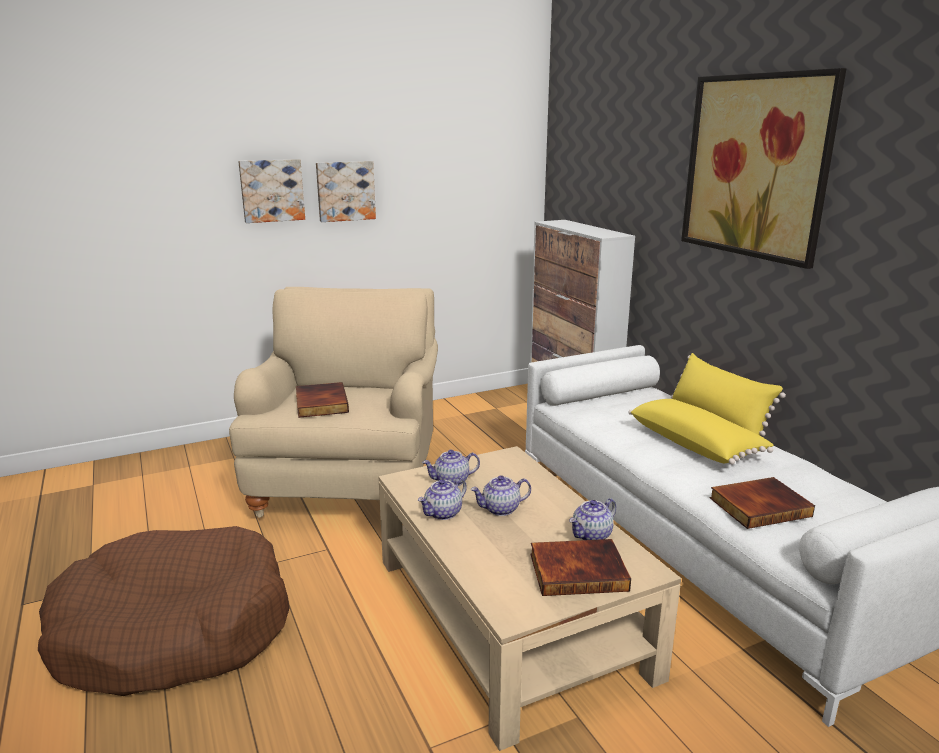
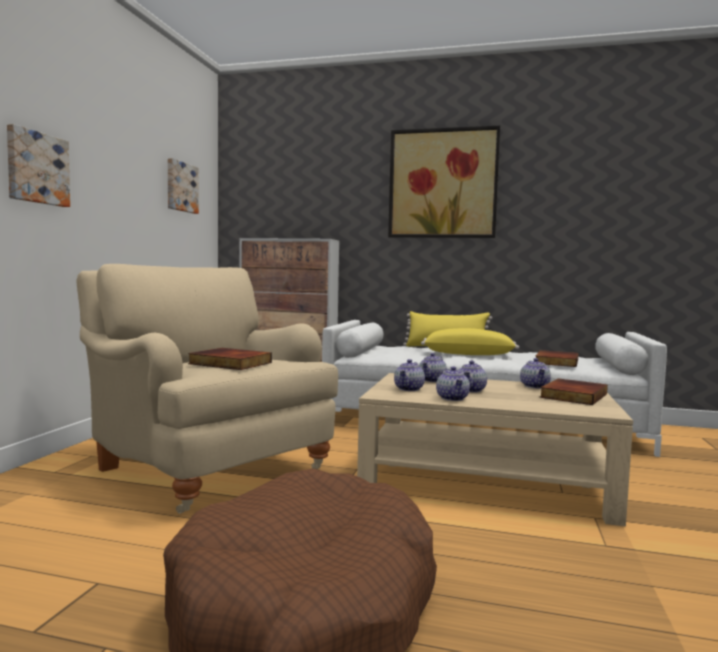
camera: 50 degrees left, 15 degrees down
picture [316,161,376,222] -> picture moved to [168,158,199,214]
none -> teapot [419,353,447,382]

